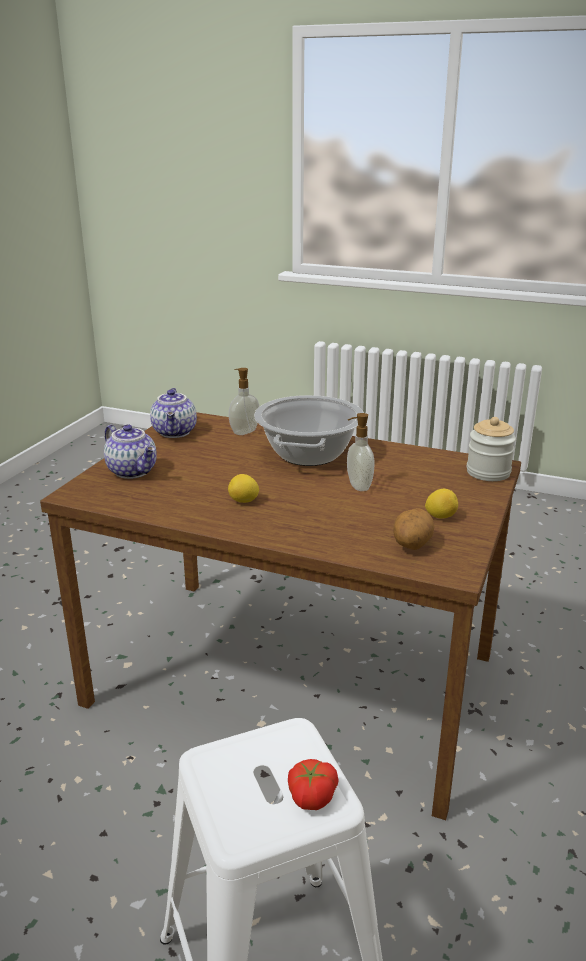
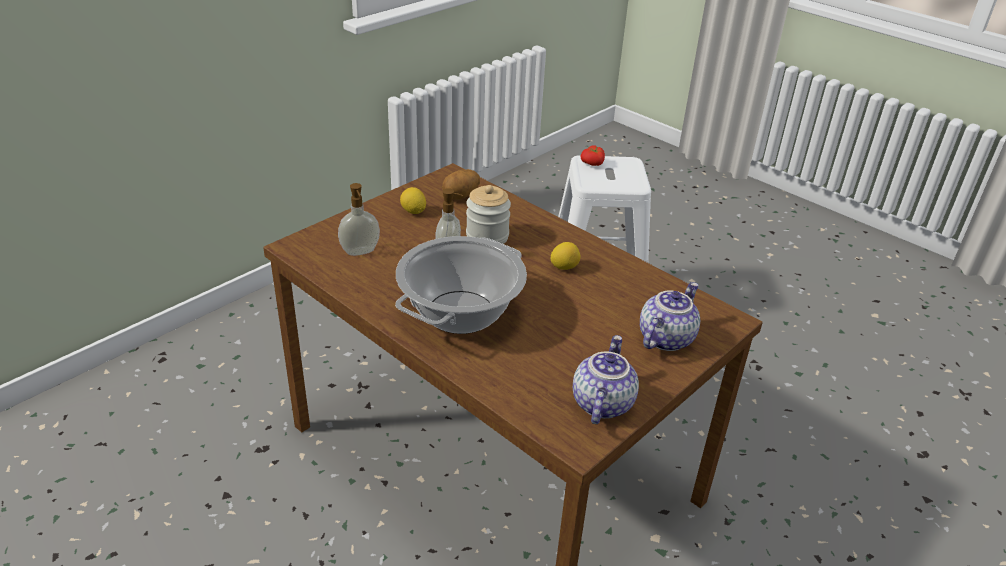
camera: 160 degrees left, 10 degrees up
teapot [104,424,157,479] -> teapot turned 60 degrees clockwise [640,282,700,351]
soap dispenser [229,368,259,435] -> soap dispenser moved to [338,183,380,256]
jar [467,417,516,481] -> jar moved to [466,185,511,244]

